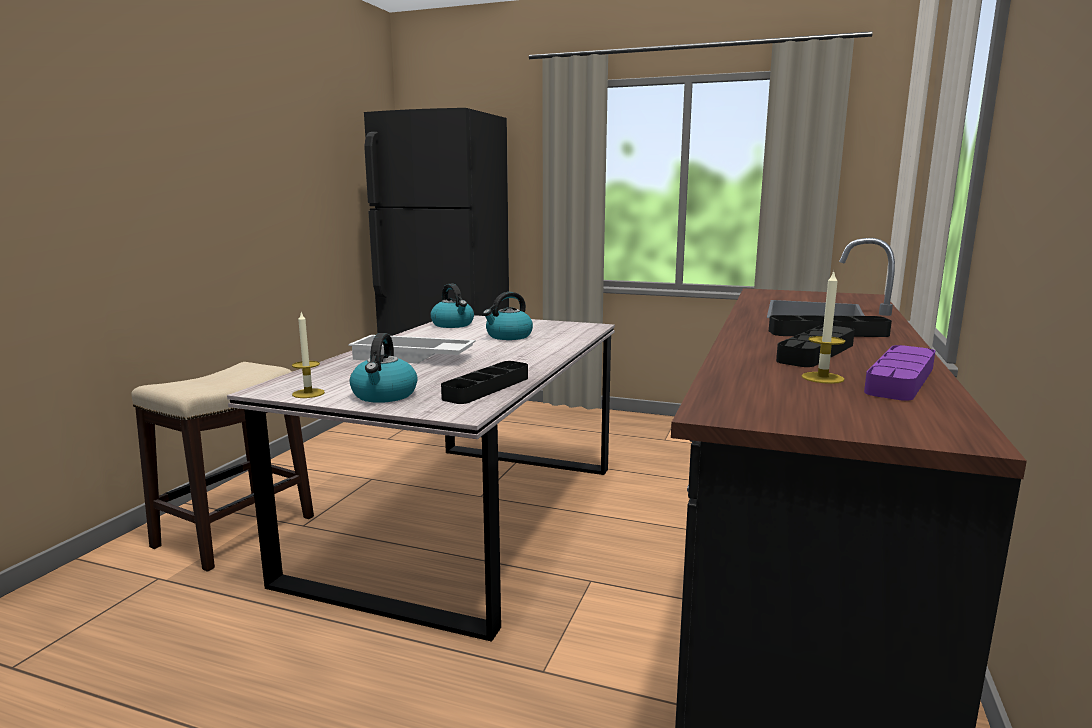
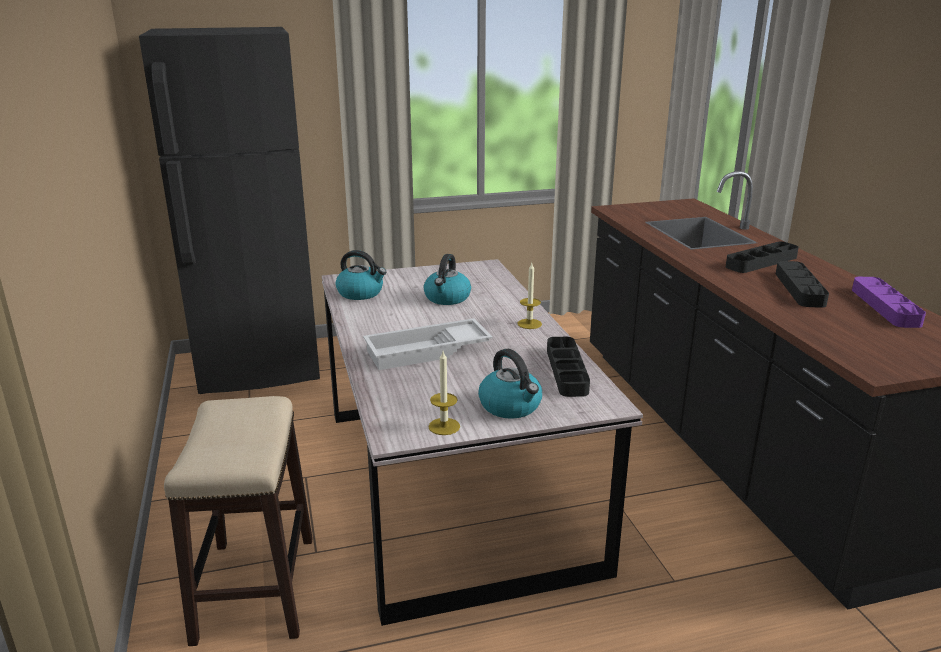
camera: 35 degrees left, 10 degrees up
candle [802,271,845,384] -> candle moved to [517,263,542,329]

